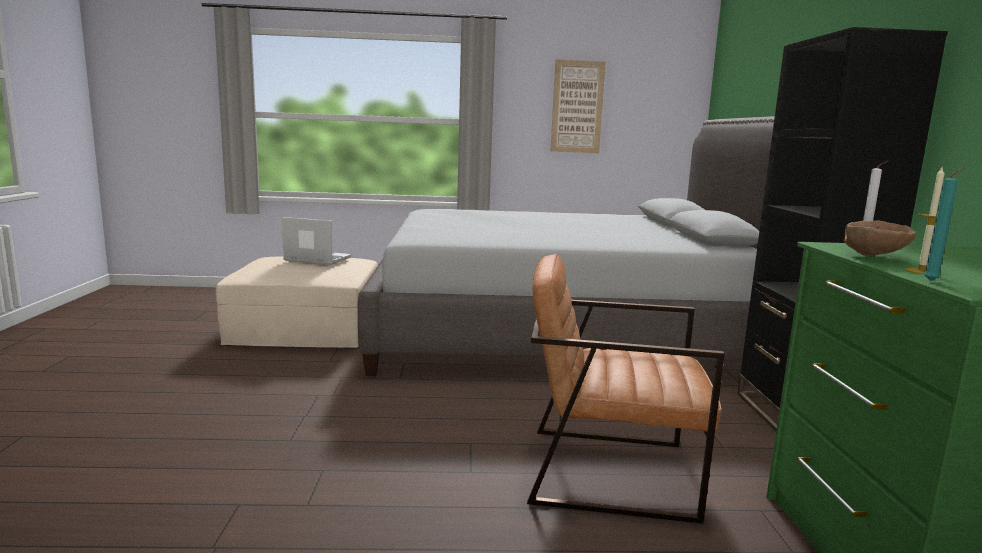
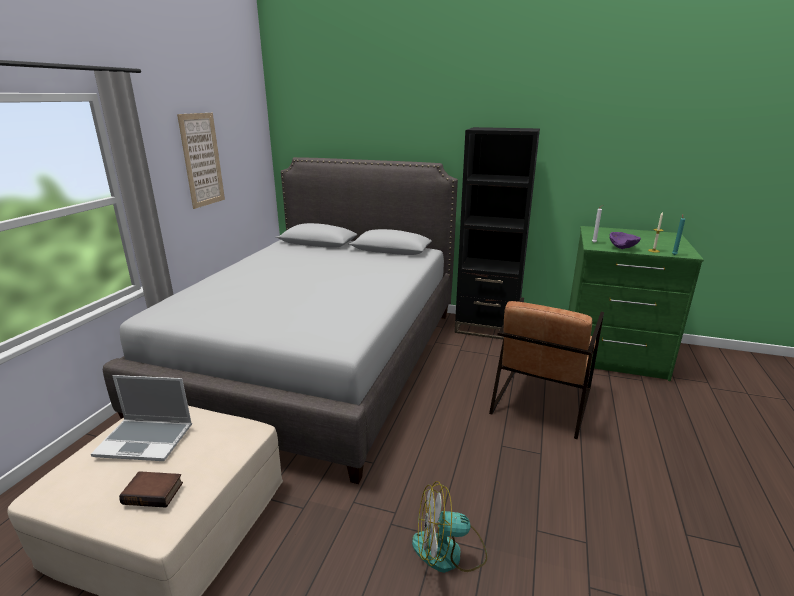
camera: 70 degrees left, 10 degrees up
laptop [282,217,351,265] -> laptop turned 120 degrees counterclockwise [91,375,192,461]
brown bowl [844,221,916,256] -> purple bowl [610,232,641,249]
none -> book [119,471,183,508]
none -> fan [412,481,487,573]

